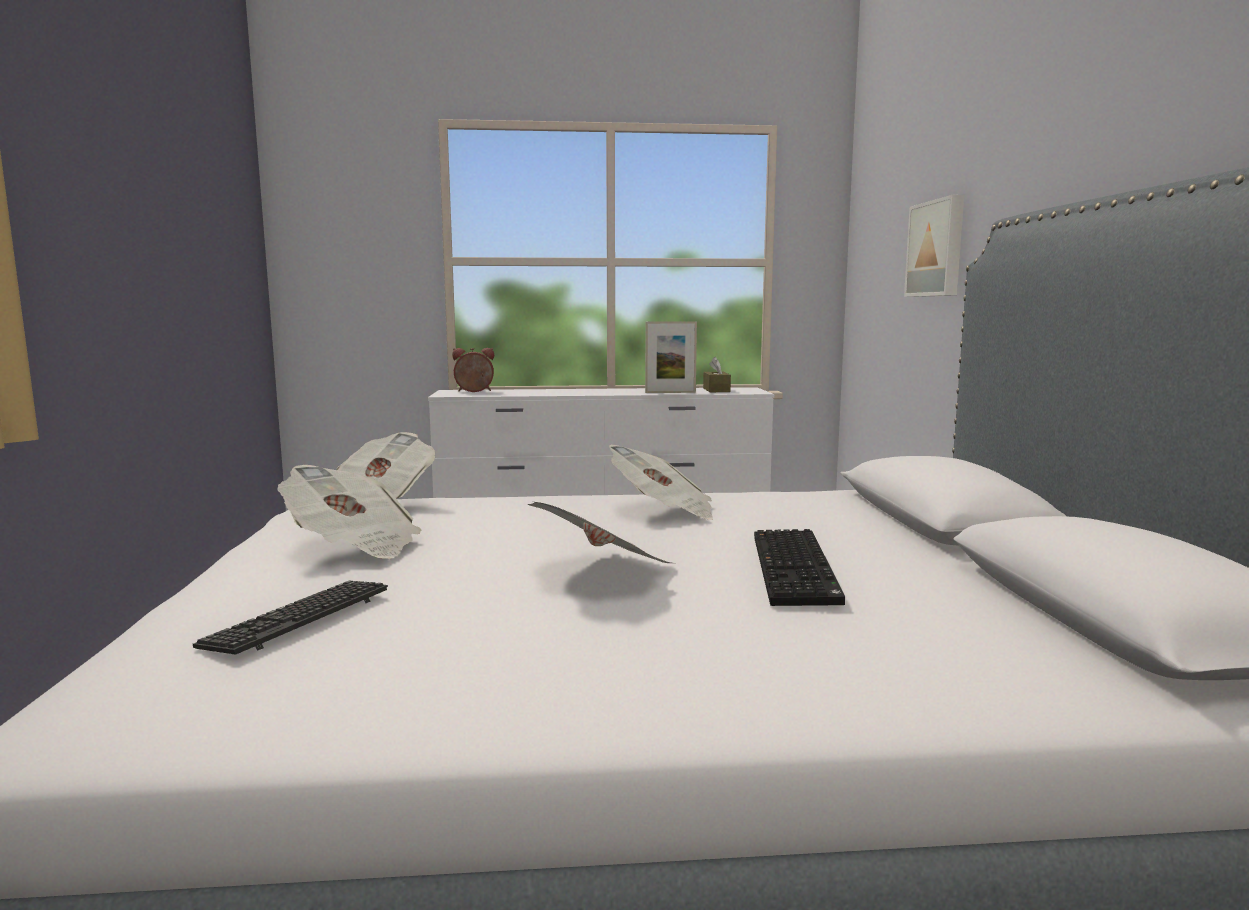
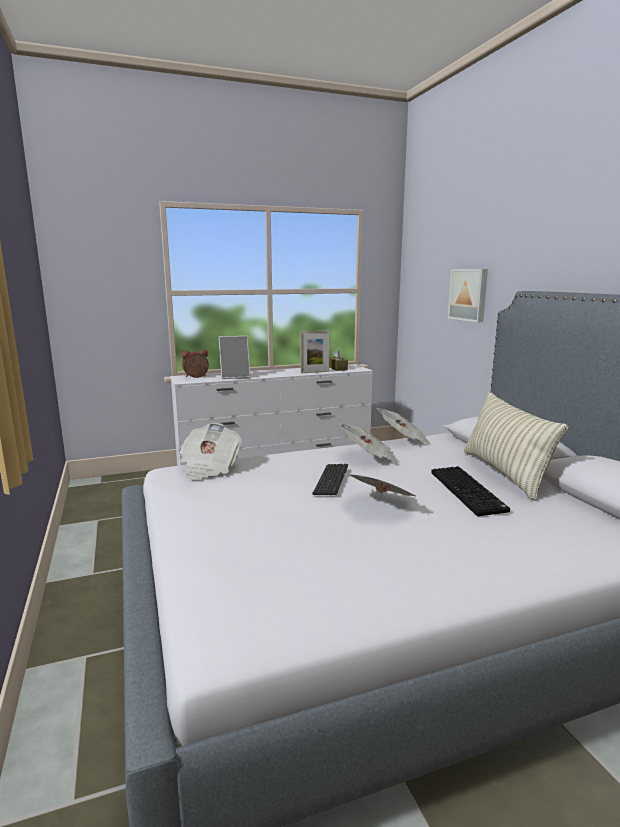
camera: 15 degrees left, 5 degrees up
keyboard [193,581,388,655] -> keyboard moved to [312,464,348,495]
newspaper [277,465,421,559] -> newspaper moved to [377,408,431,444]
none -> picture frame [219,336,251,379]
none -> pillow [464,392,569,501]

